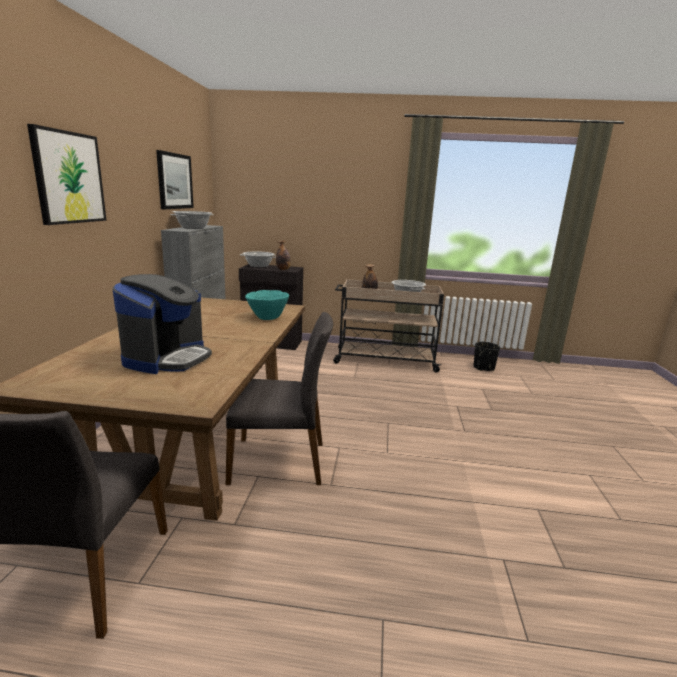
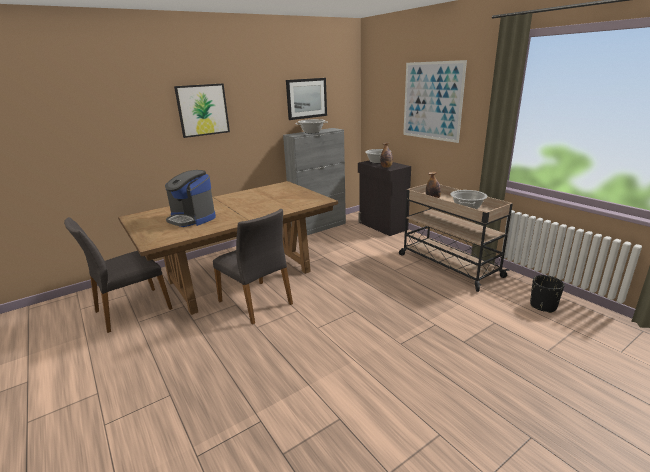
camera: 50 degrees right, 5 degrees up
coffee machine [113,274,212,374] -> coffee machine turned 60 degrees clockwise [165,170,216,227]
turquoise bowl [245,290,289,320] -> none
none -> picture [403,60,467,143]

